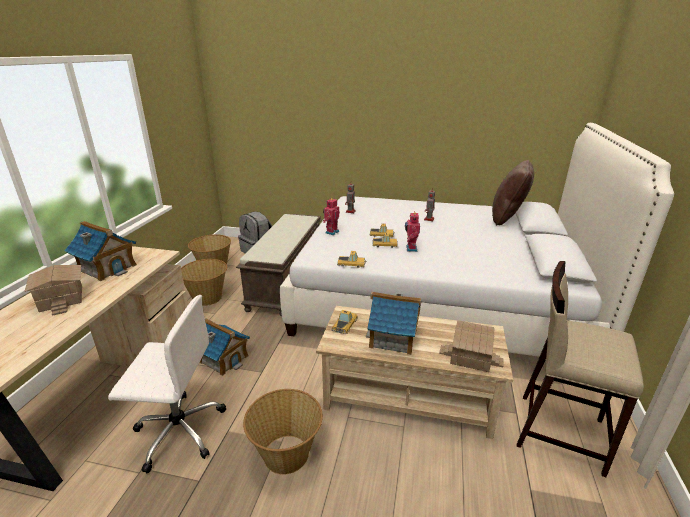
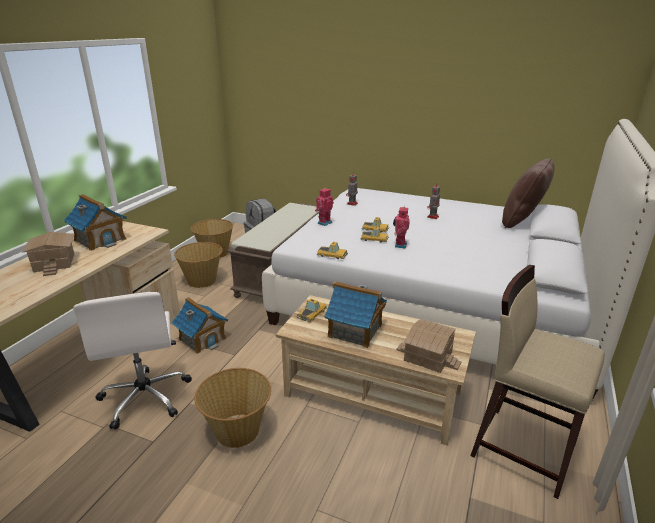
camera: 10 degrees right, 0 degrees up
white office chair [108,295,226,474] -> white office chair turned 60 degrees clockwise [73,292,192,430]

